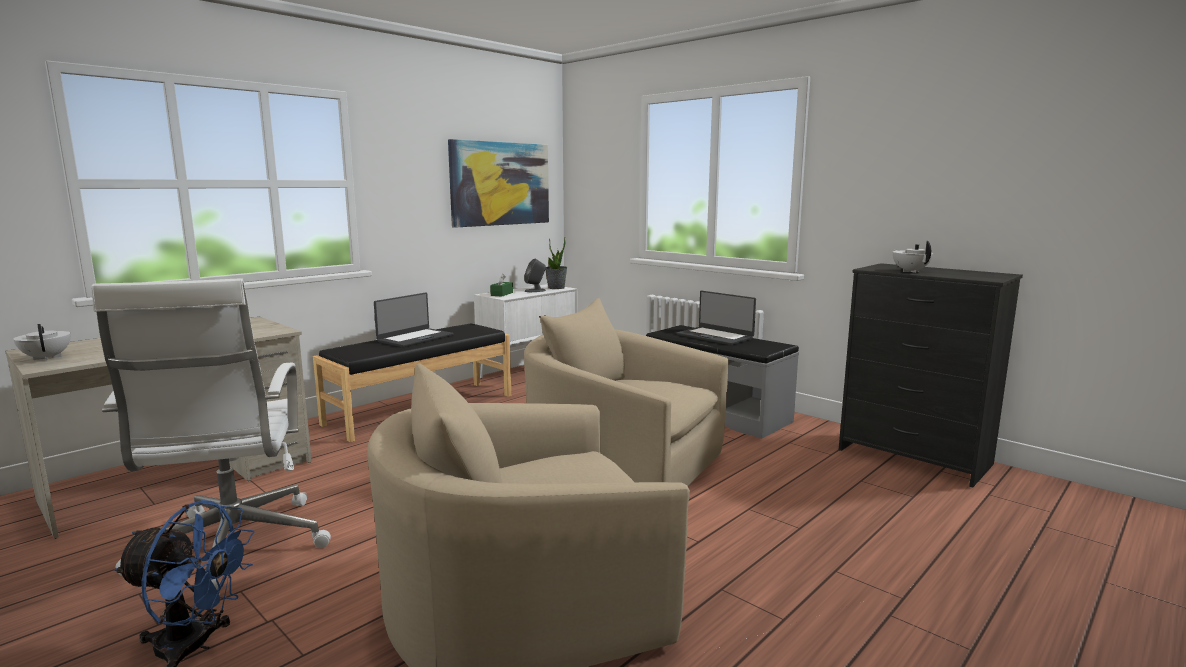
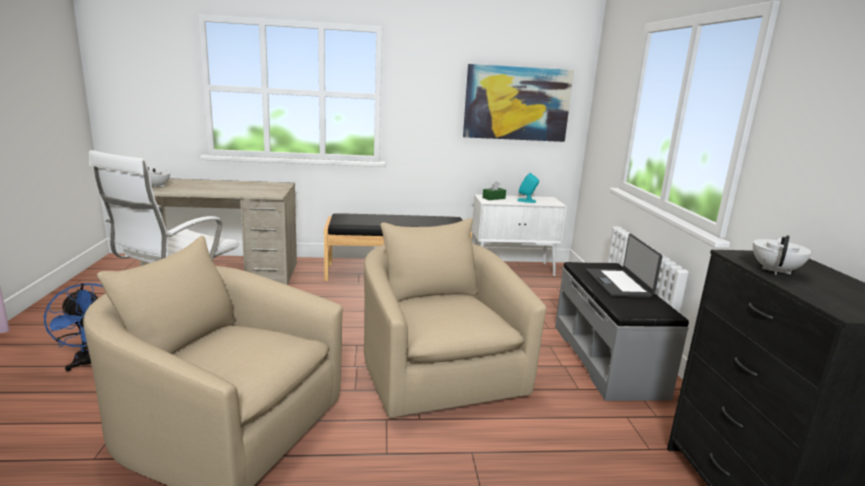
camera: 40 degrees right, 5 degrees up
laptop [374,293,454,347] -> none
grey speaker [524,259,546,292] -> turquoise speaker [517,173,539,203]
potted plant [545,238,567,289] -> none

